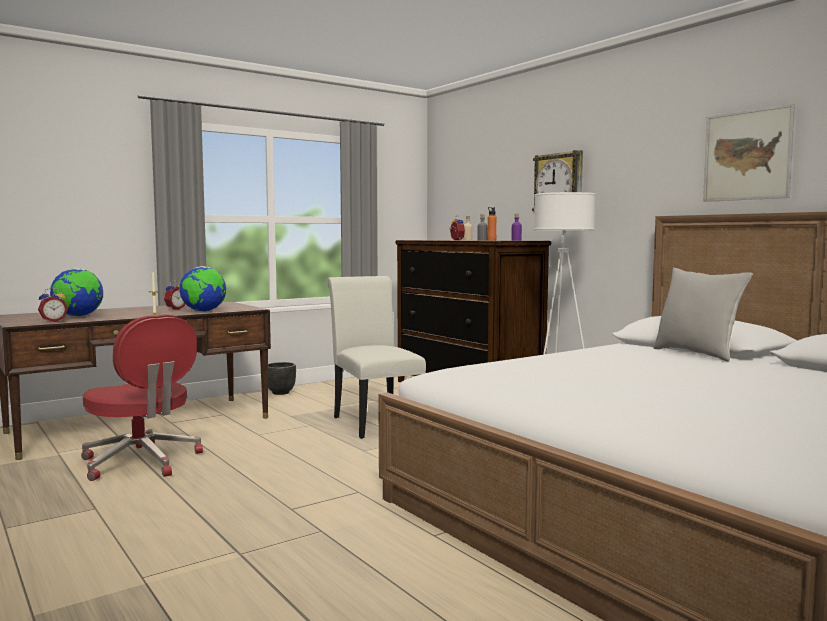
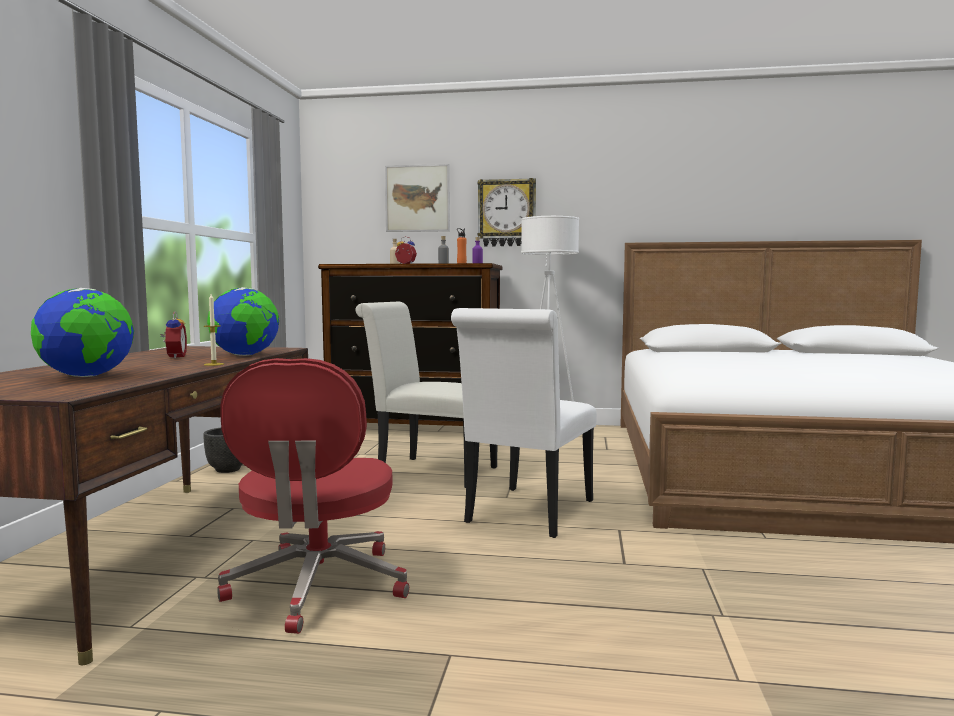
camera: 45 degrees left, 0 degrees up
alarm clock [38,288,68,322] -> none
red office chair [81,314,203,481] -> red office chair turned 90 degrees clockwise [217,358,409,634]
grey pillow [653,268,753,362] -> none
picture [703,104,795,202] -> picture moved to [385,164,450,232]
none -> white chair [451,308,597,538]

